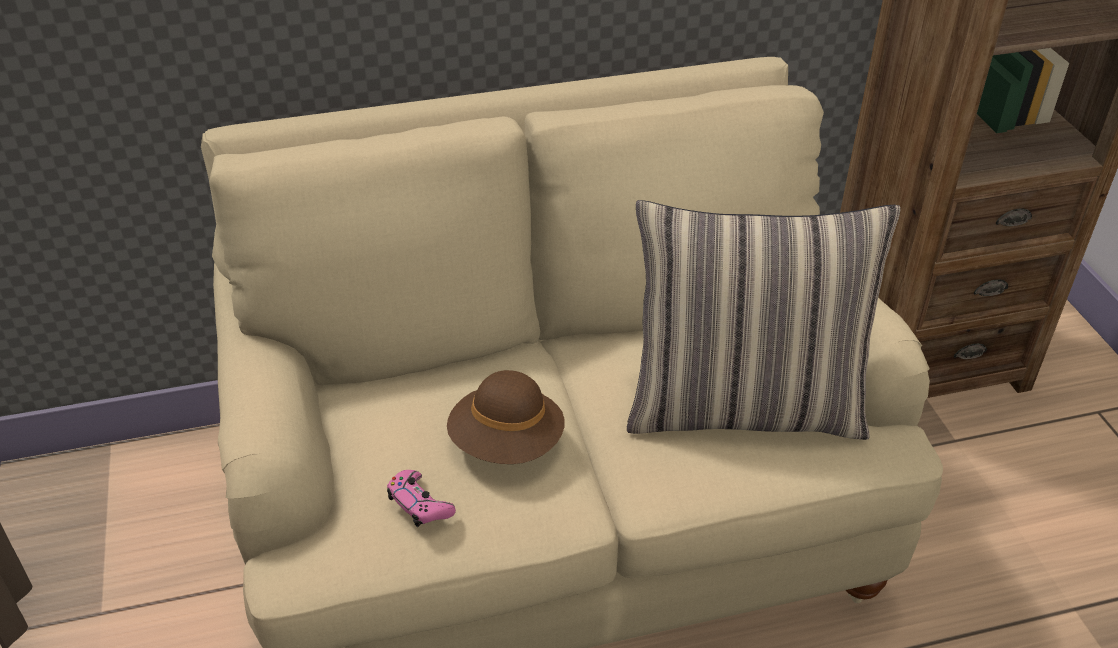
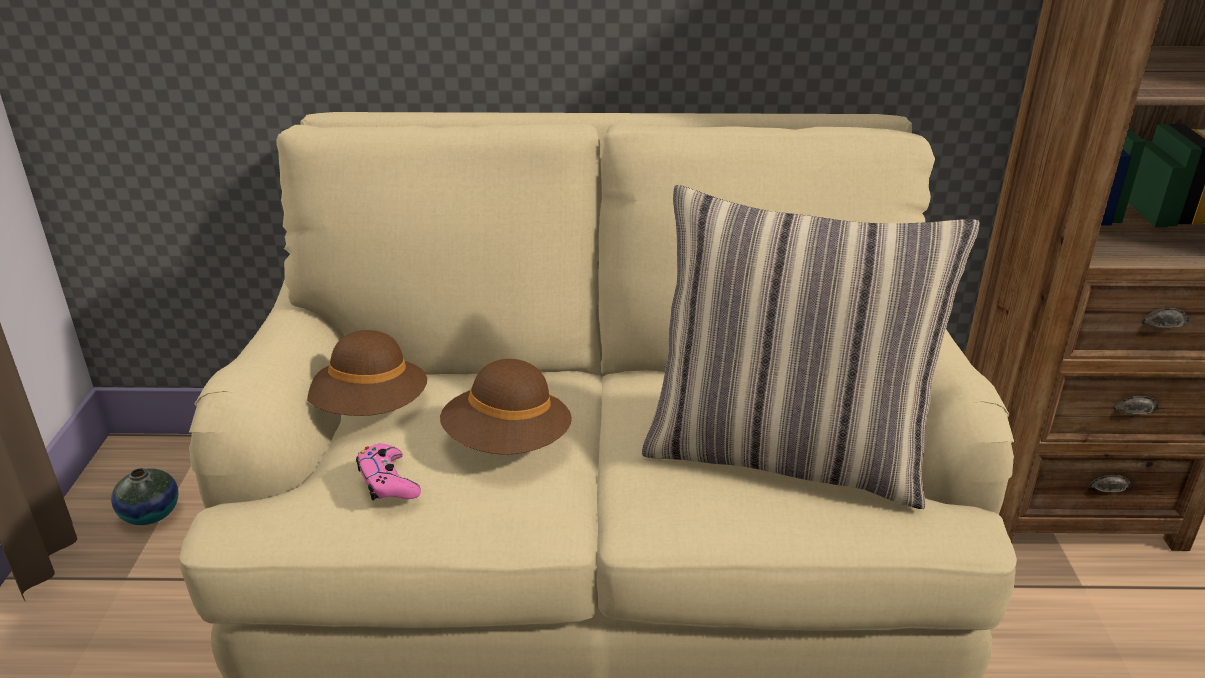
camera: 15 degrees right, 10 degrees down
none -> vase [111,468,178,525]
none -> brown hat [307,330,427,416]

